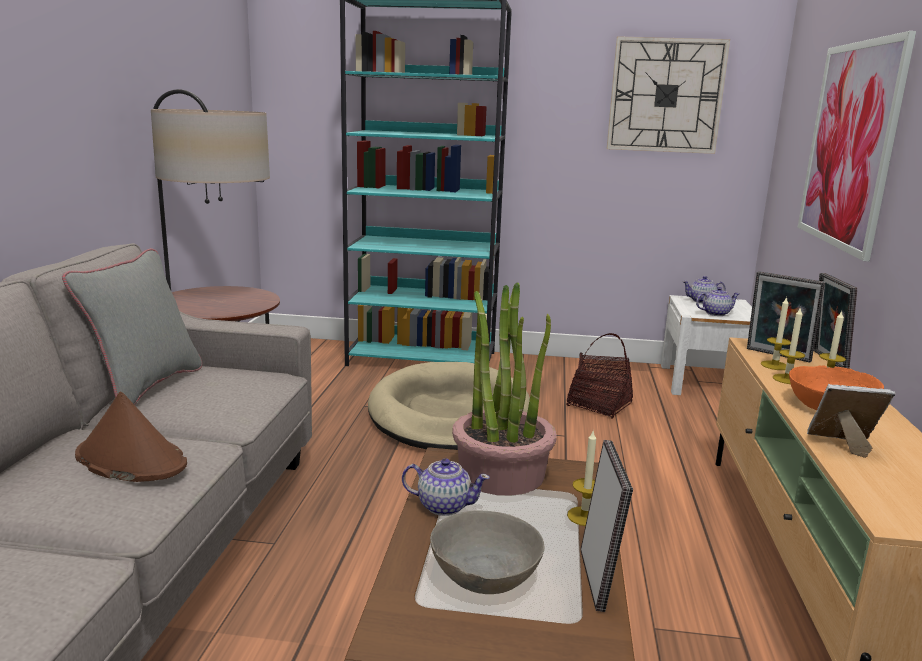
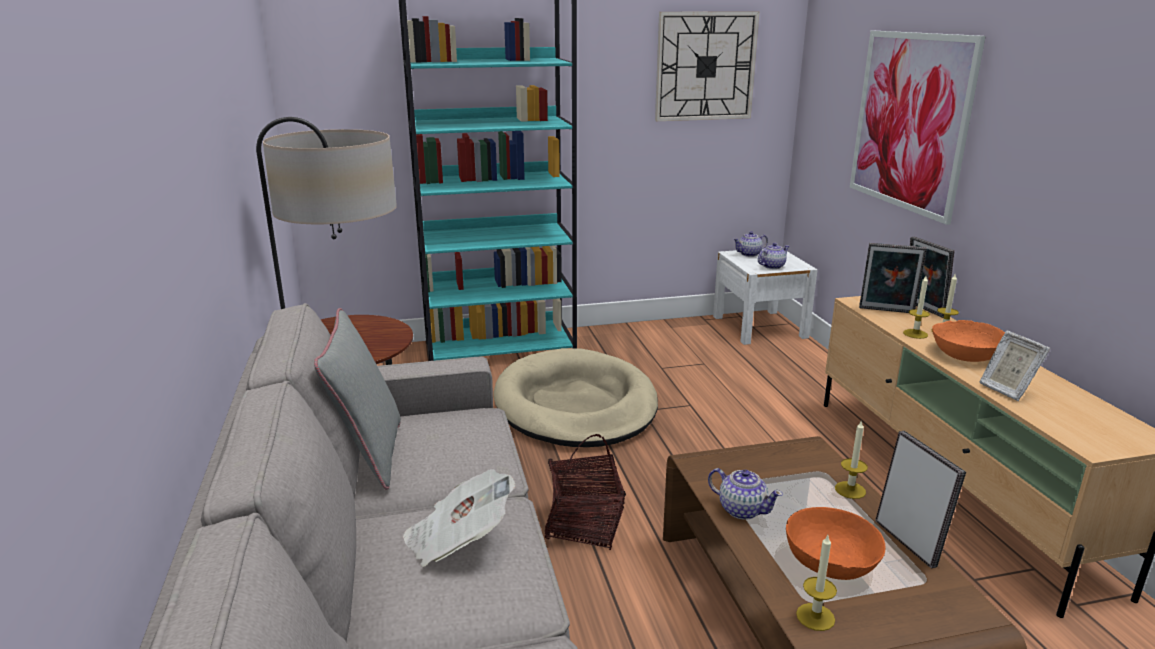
camera: 20 degrees left, 5 degrees up
brown hat [75,391,187,482] -> newspaper [403,469,516,567]
teapot [402,458,490,516] -> teapot turned 45 degrees clockwise [708,468,783,520]
grey bowl [430,510,545,594] -> orange bowl [786,507,886,580]
potted plant [452,283,557,496] -> none
basket [567,333,633,419] -> basket moved to [545,434,626,550]
candle [761,297,791,370] -> candle moved to [796,535,837,631]
picture frame [807,384,896,458] -> picture frame turned 105 degrees counterclockwise [979,331,1050,401]

